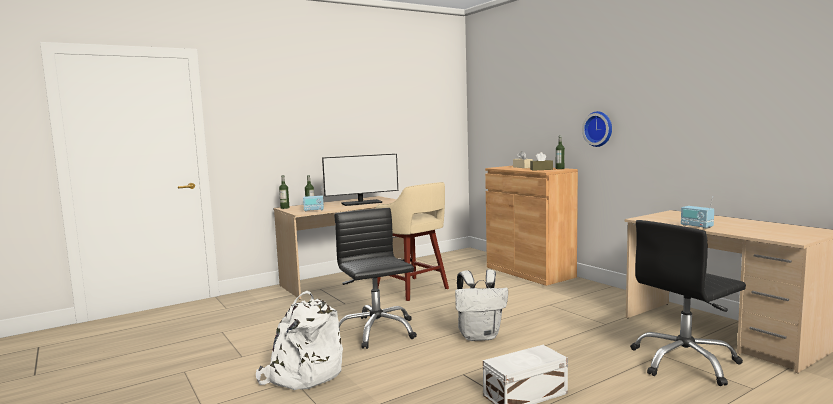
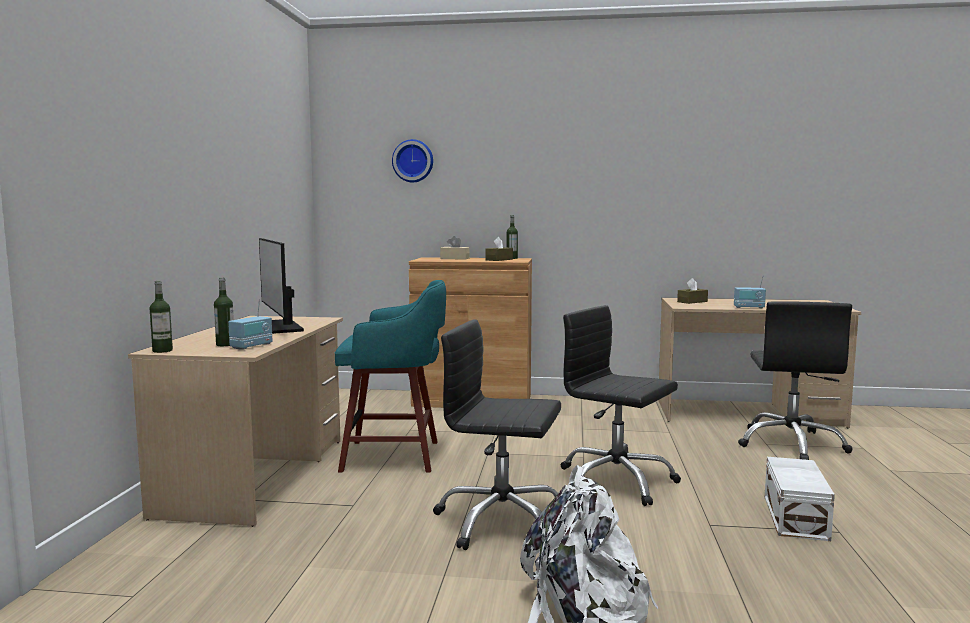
camera: 50 degrees left, 0 degrees up
monitor [322,154,398,206] -> monitor turned 135 degrees clockwise [259,238,304,334]
beige stool [376,182,449,301] -> turquoise stool [335,280,446,473]
white backpack [455,269,508,341] -> black office chair [560,305,681,506]
wall clock [582,111,612,147] -> wall clock moved to [392,139,433,182]
none -> brown tissue box [677,278,708,304]

